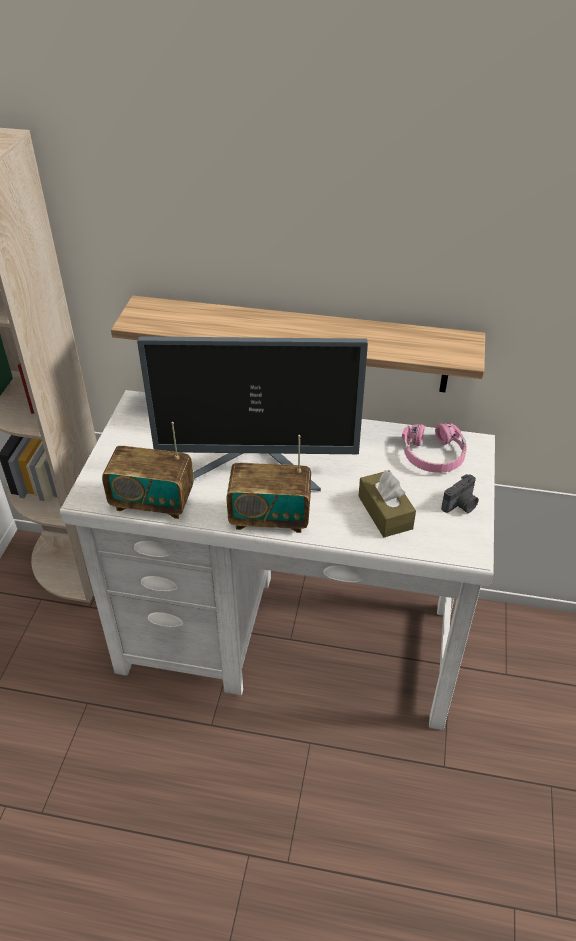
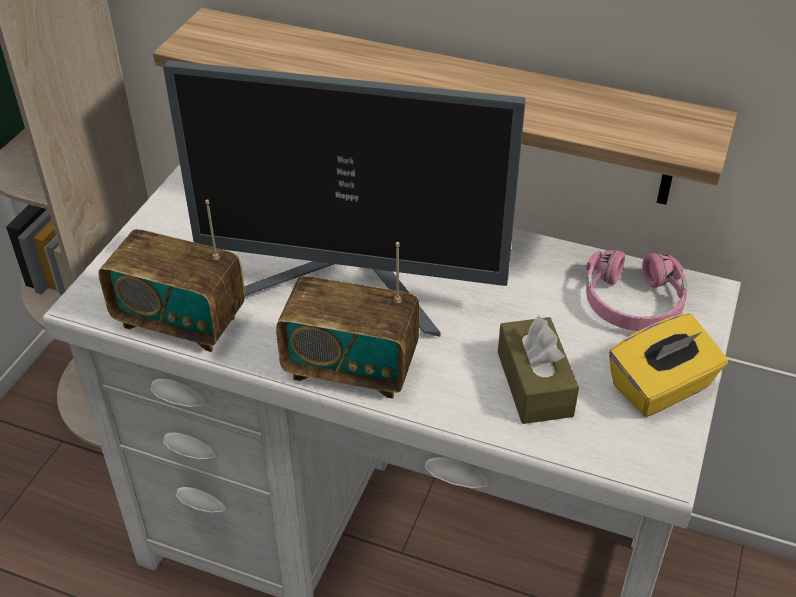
camera: 10 degrees right, 0 degrees up
camera [441,474,479,513] -> yellow tissue box [609,314,728,417]

